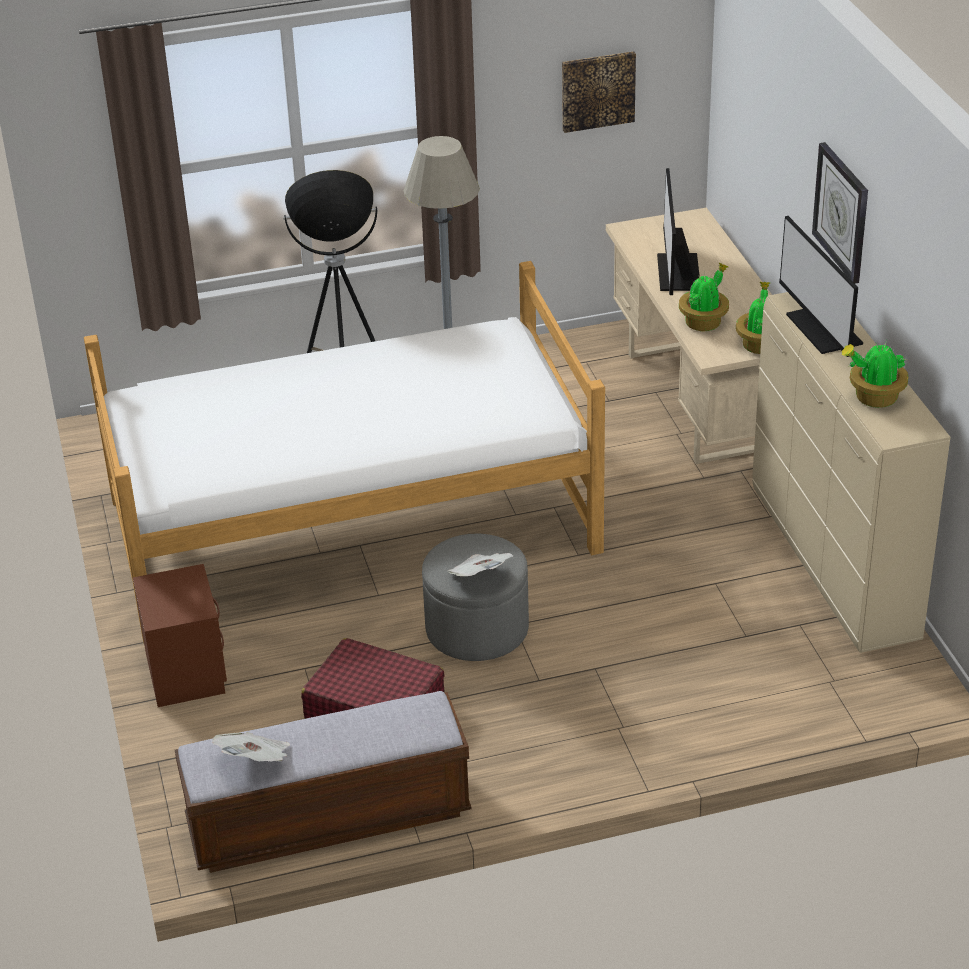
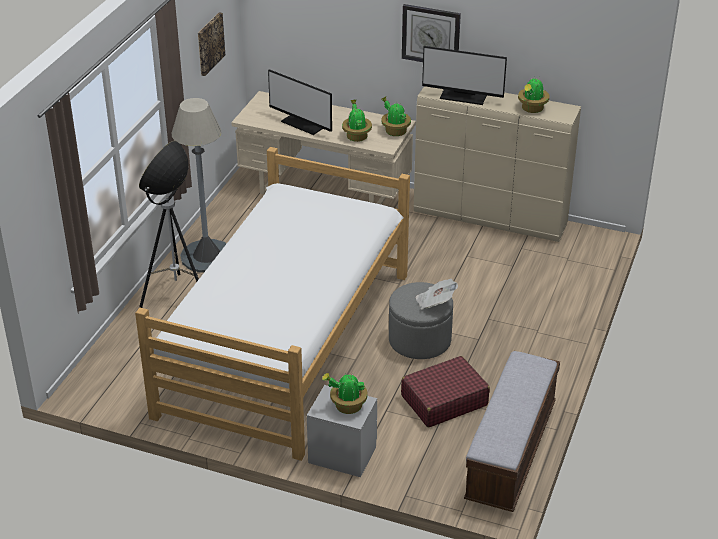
camera: 55 degrees left, 0 degrees up
brown nightstand [133,564,227,707] -> grey nightstand [307,385,377,477]
newspaper [212,732,290,761] -> none
none -> potted plant [322,373,368,414]

